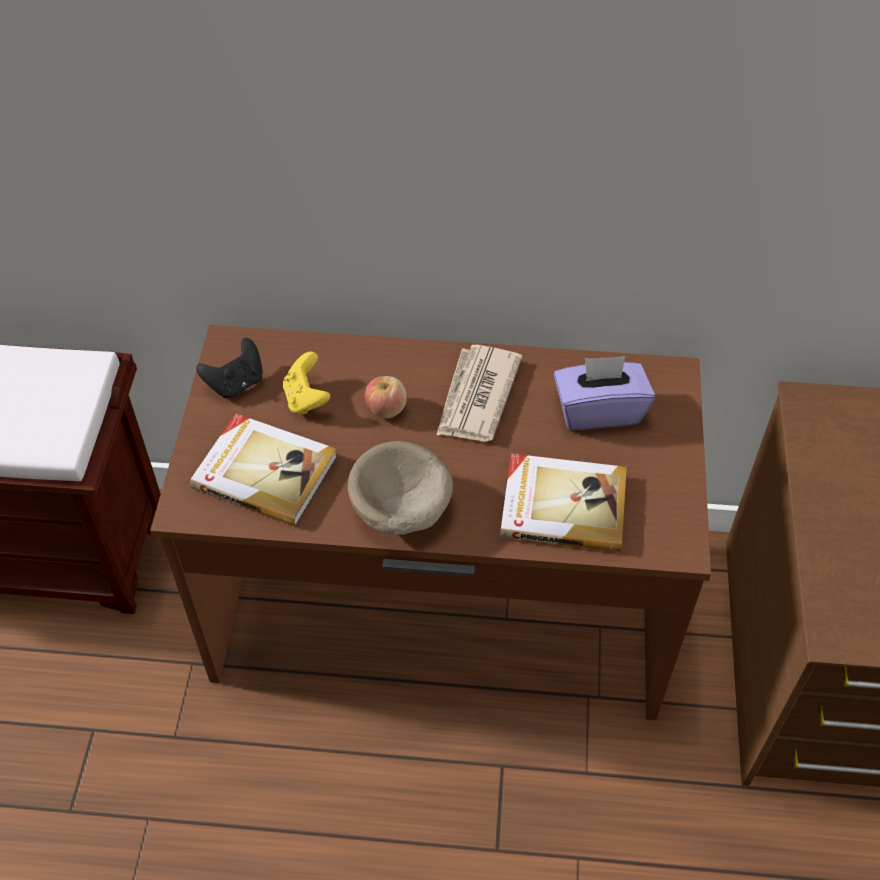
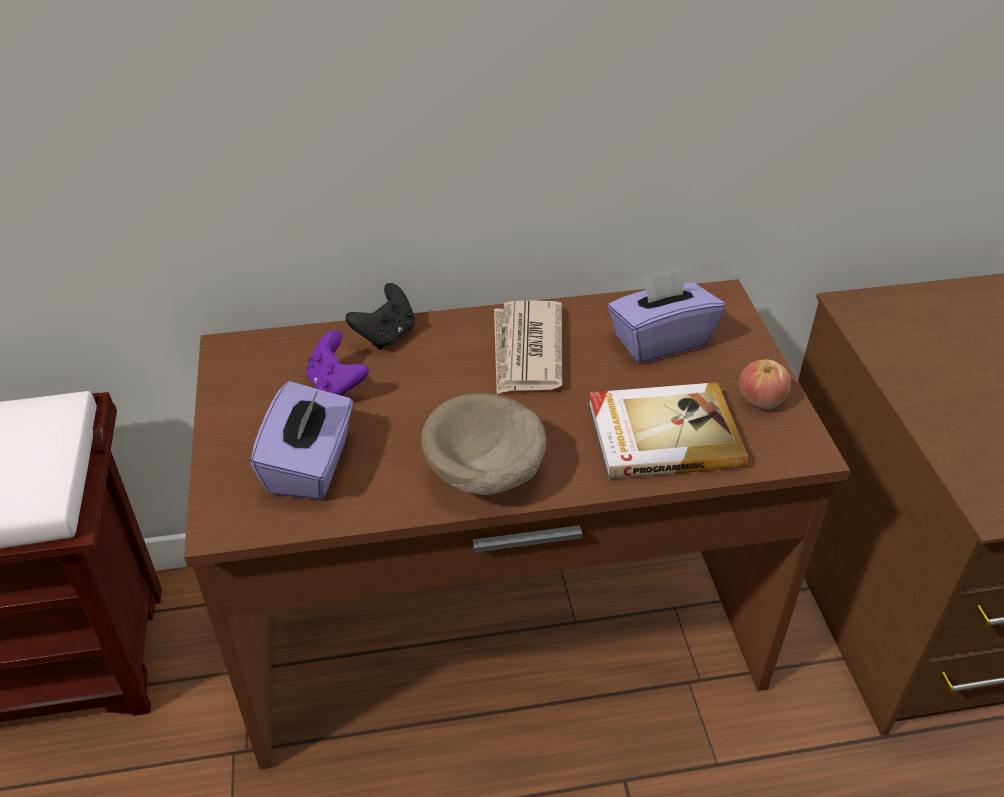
camera: 15 degrees left, 10 degrees down
book [190,413,337,526] -> purple tissue box [250,381,353,500]
black game controller [196,338,263,398] -> black game controller moved to [345,283,415,350]
yellow game controller [283,352,330,415] -> purple game controller [306,330,369,396]
apple [365,376,407,418] -> apple moved to [739,360,791,409]

